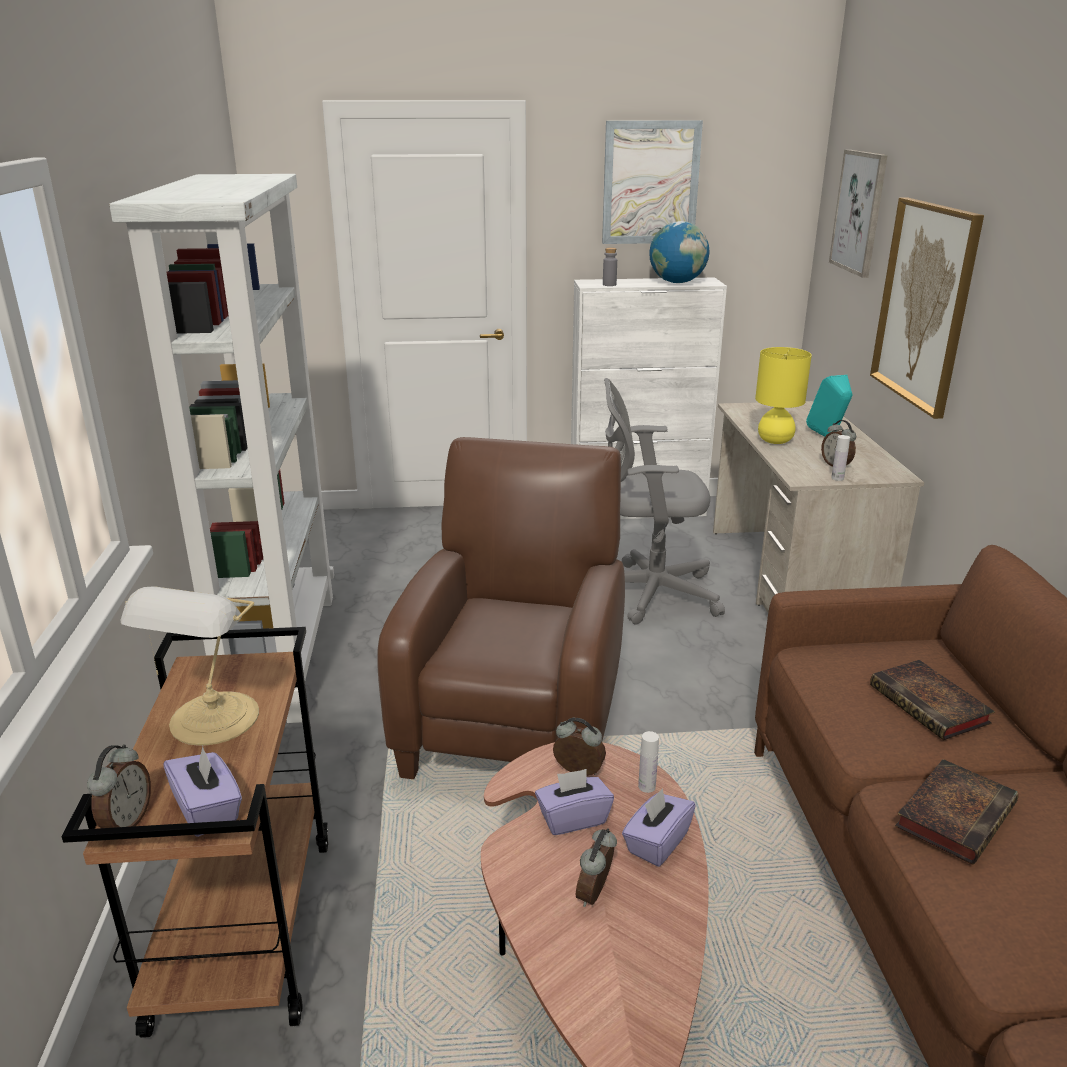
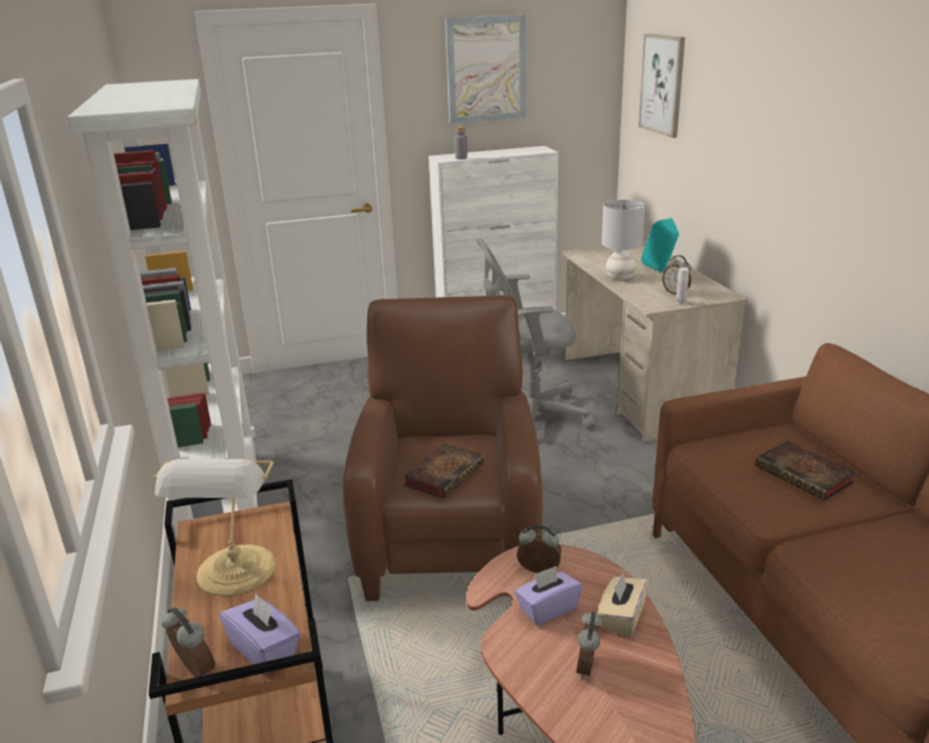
camera: 10 degrees left, 0 degrees up
alarm clock [87,744,151,828] -> alarm clock turned 45 degrees counterclockwise [162,607,215,677]
purple tissue box [622,788,696,867] -> beige tissue box [597,572,649,637]
white bottle [638,731,659,793] -> none
globe [649,221,709,283] -> none
yellow table lamp [755,347,812,444] -> grey table lamp [602,200,645,280]
picture [870,197,984,419] -> none
book [895,759,1018,865] -> book moved to [403,444,484,499]

